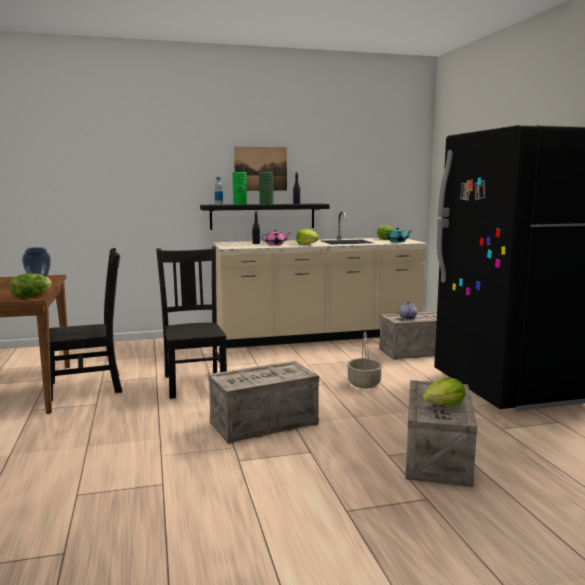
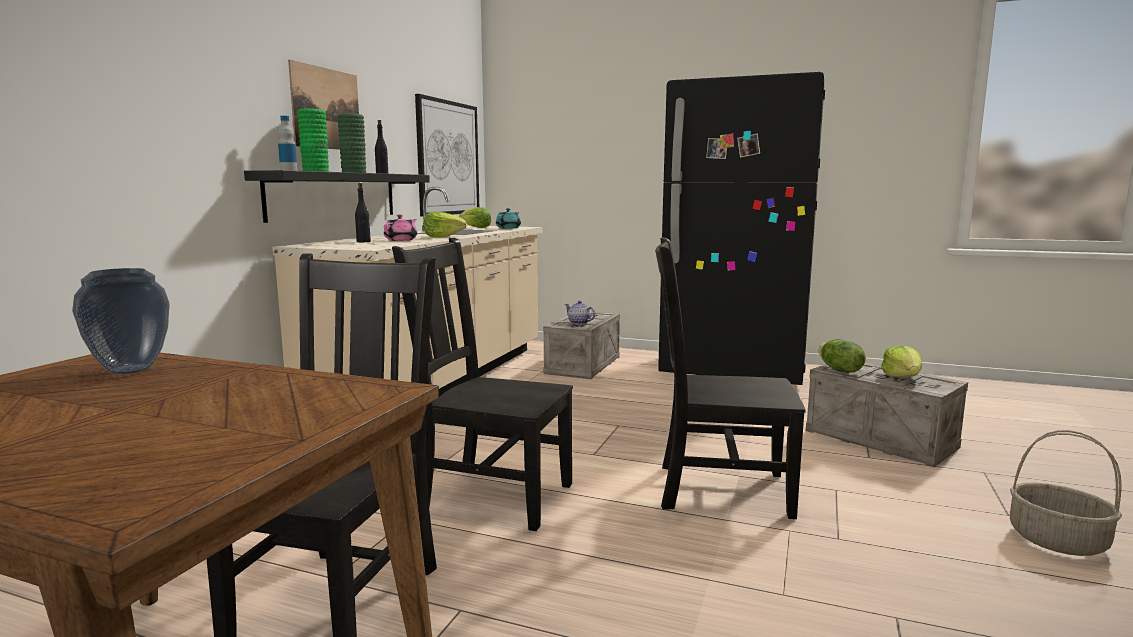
camera: 55 degrees left, 0 degrees up
lettuce [9,273,52,298] -> lettuce moved to [818,339,866,372]
crate [208,361,319,444] -> black chair [655,237,806,519]
basket [347,332,383,389] -> basket moved to [1010,430,1122,556]
none -> picture [415,94,479,217]

